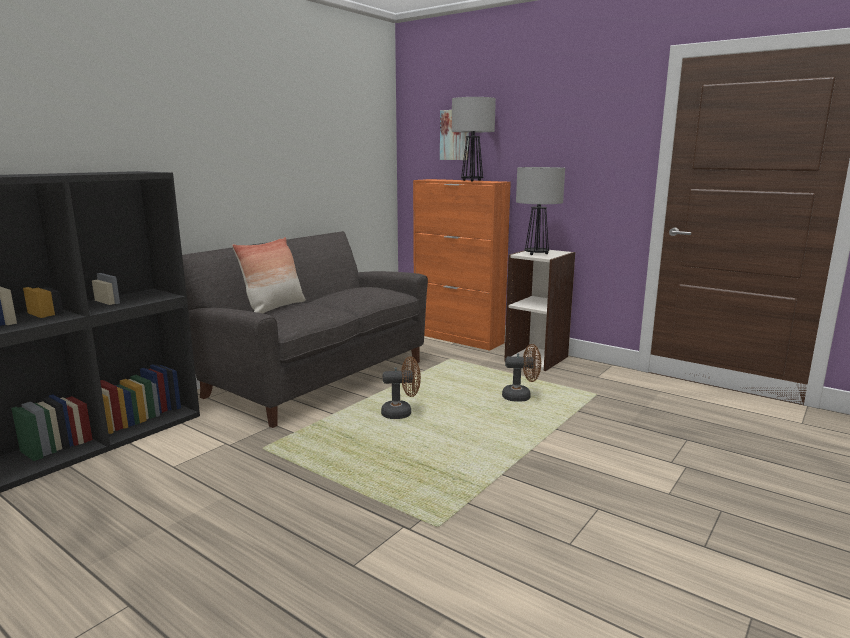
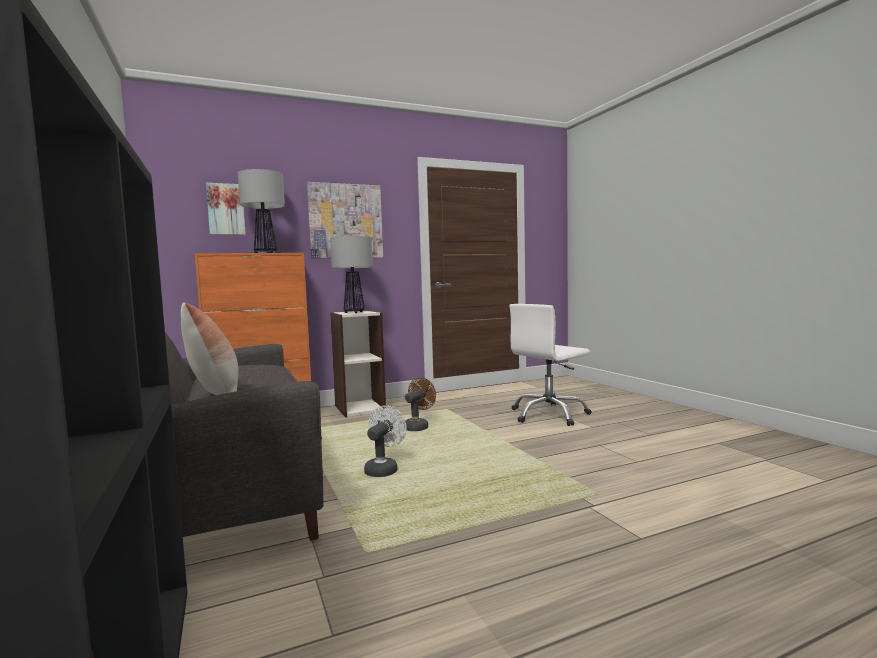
camera: 60 degrees left, 10 degrees down
brown fan [381,356,421,419] -> white fan [364,405,407,477]
none -> picture [307,182,383,258]
none -> white office chair [509,304,592,426]

